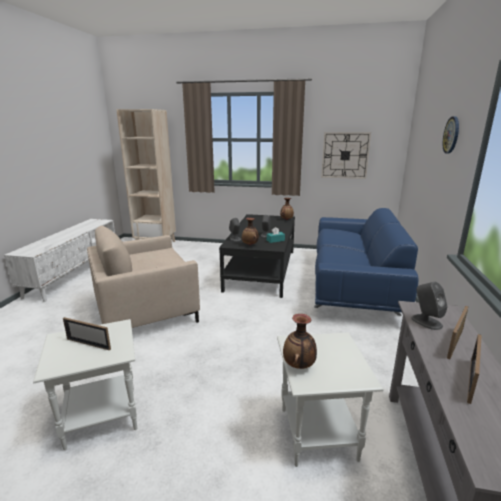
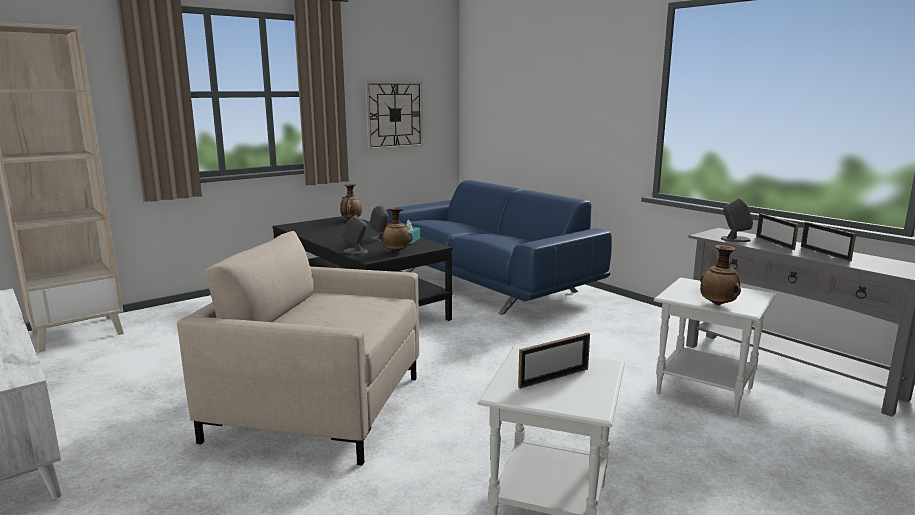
camera: 50 degrees left, 5 degrees down
beige armchair [87,226,200,328] -> beige armchair turned 90 degrees clockwise [177,231,419,466]
wall clock [443,116,459,154] -> none

